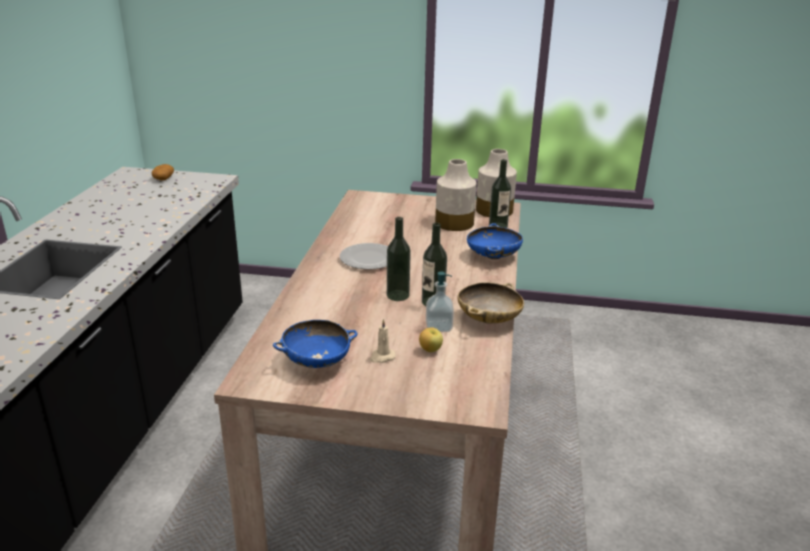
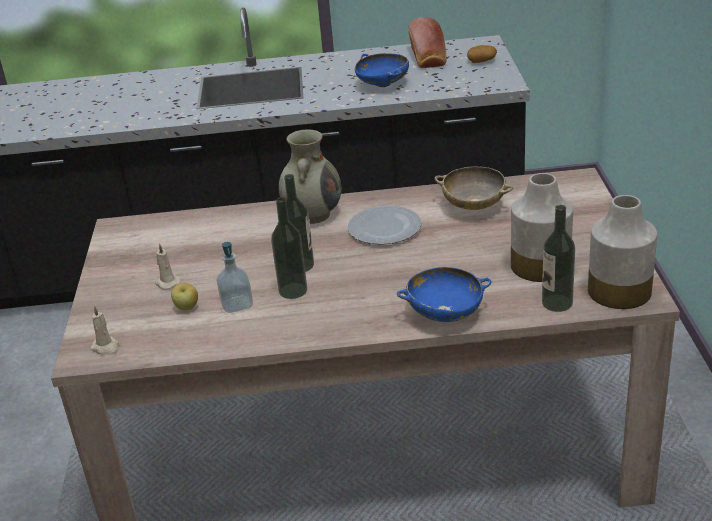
camera: 80 degrees right, 5 degrees up
blue bowl [273,320,358,368] -> blue bowl moved to [355,53,409,87]
beige bowl [458,282,524,324] -> beige bowl moved to [435,166,513,210]
none -> beige candle [91,306,119,355]
none -> beige vase [279,130,341,224]
none -> bread [408,17,447,68]

